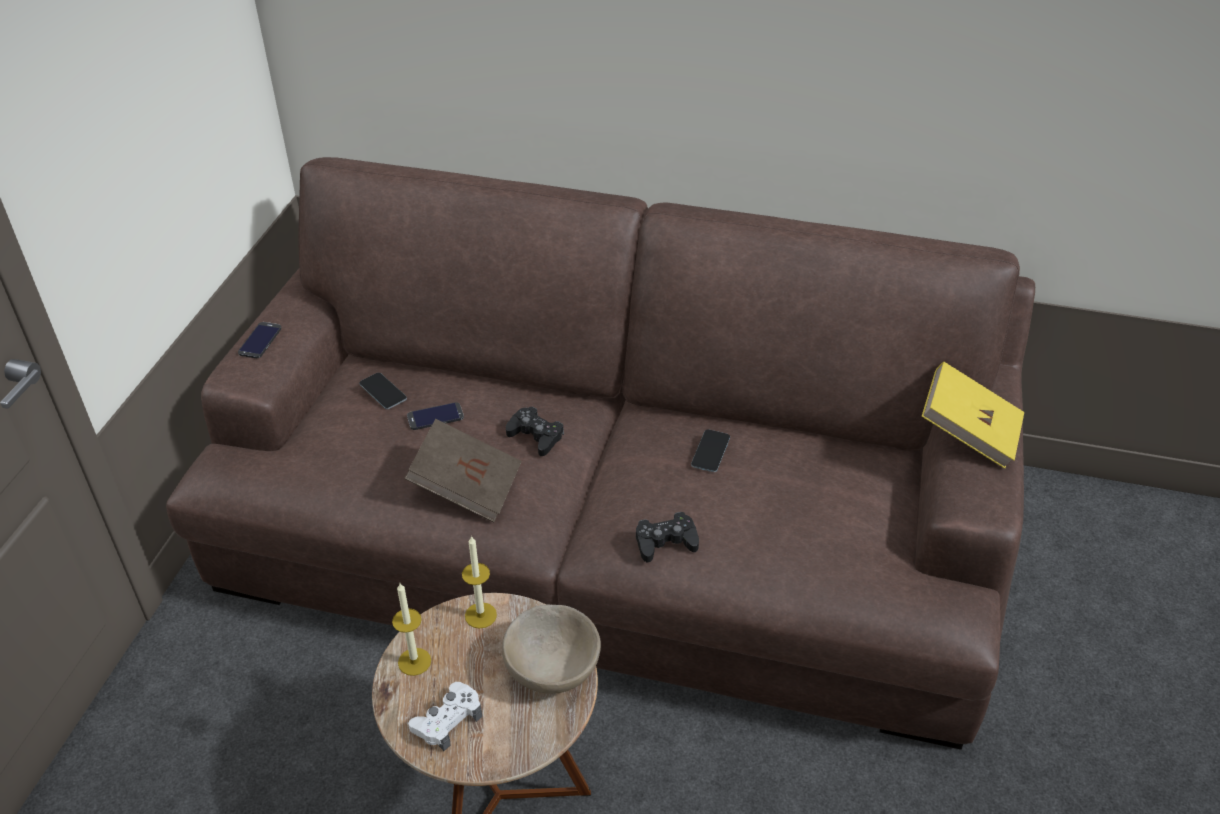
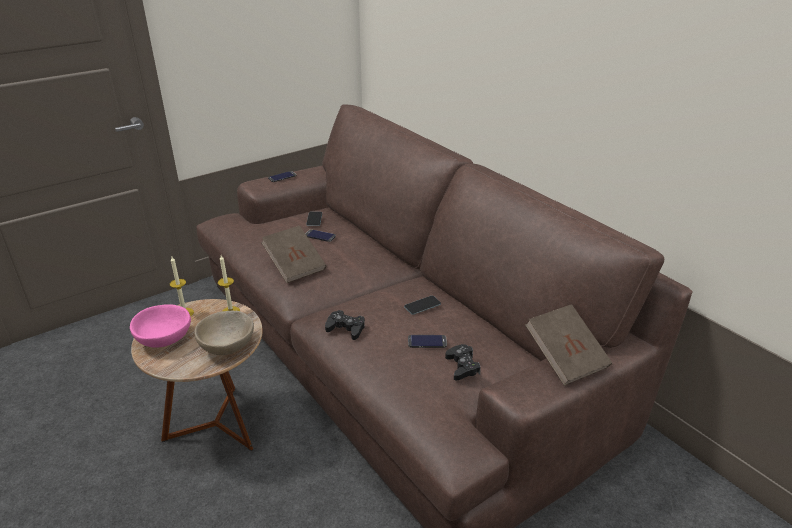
camera: 40 degrees right, 10 degrees down
white game controller [408,682,482,751] -> pink bowl [130,304,191,348]
black game controller [506,407,564,456] -> black game controller moved to [445,344,481,380]
yellow book [922,362,1024,469] -> brown book [525,304,612,386]
none -> phone [408,335,447,348]

